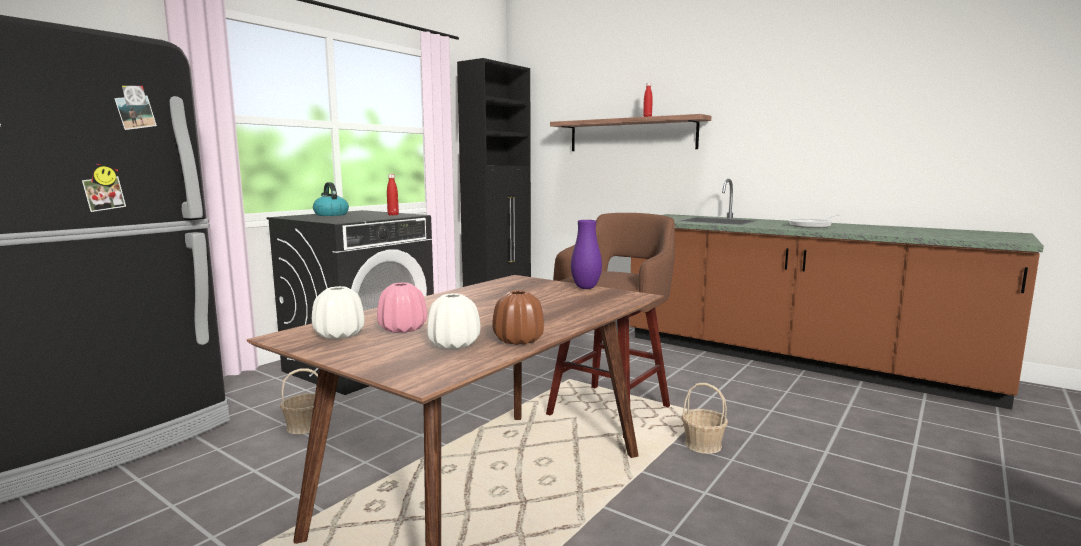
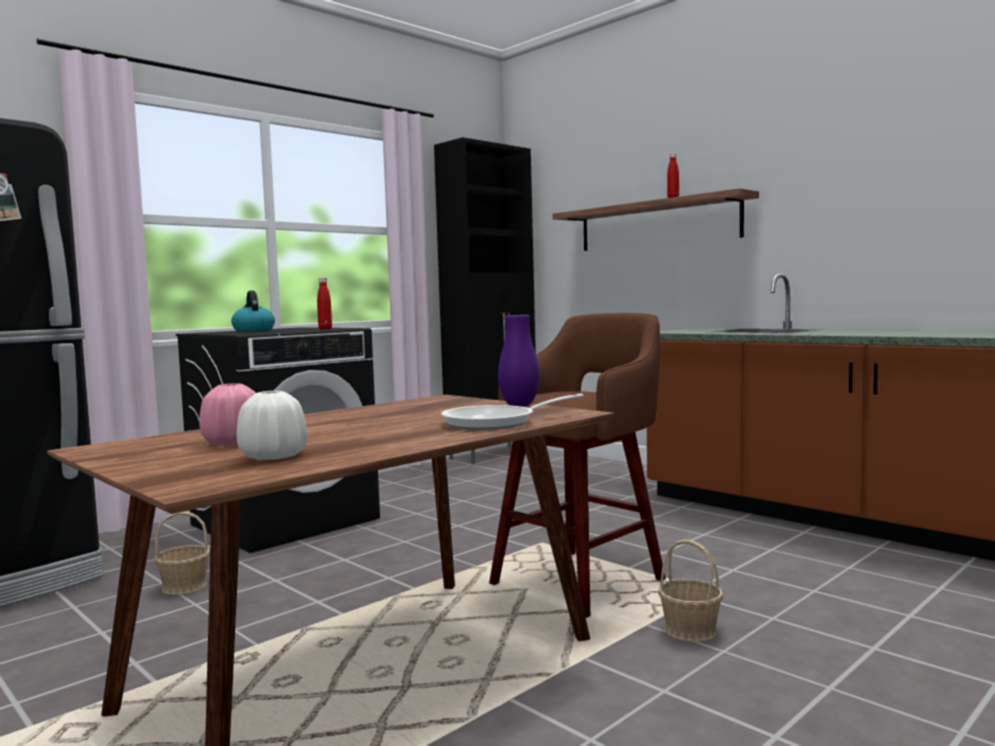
camera: 10 degrees right, 5 degrees down
white vase [312,286,365,339] -> none
brown vase [492,291,544,345] -> none
frying pan [788,214,840,228] -> frying pan moved to [441,394,584,430]

